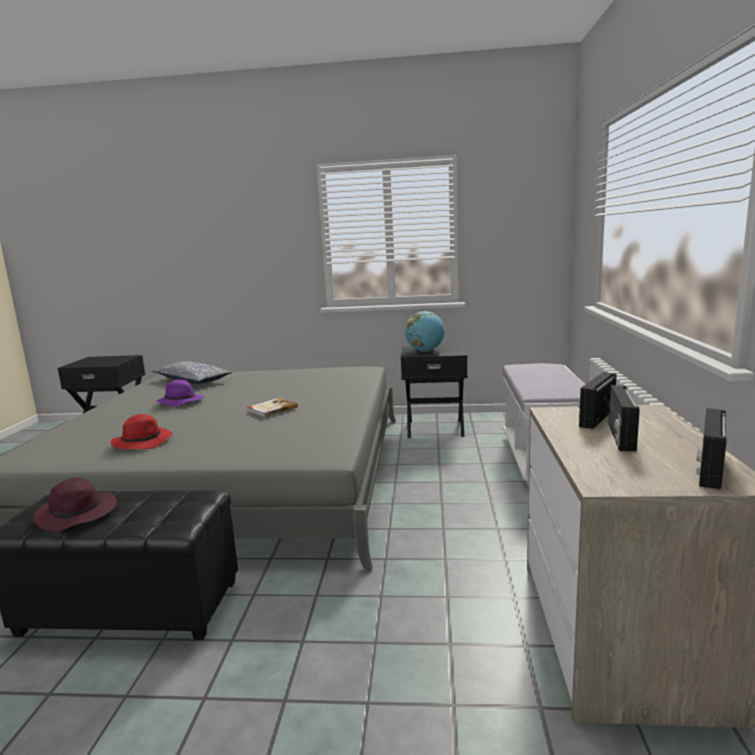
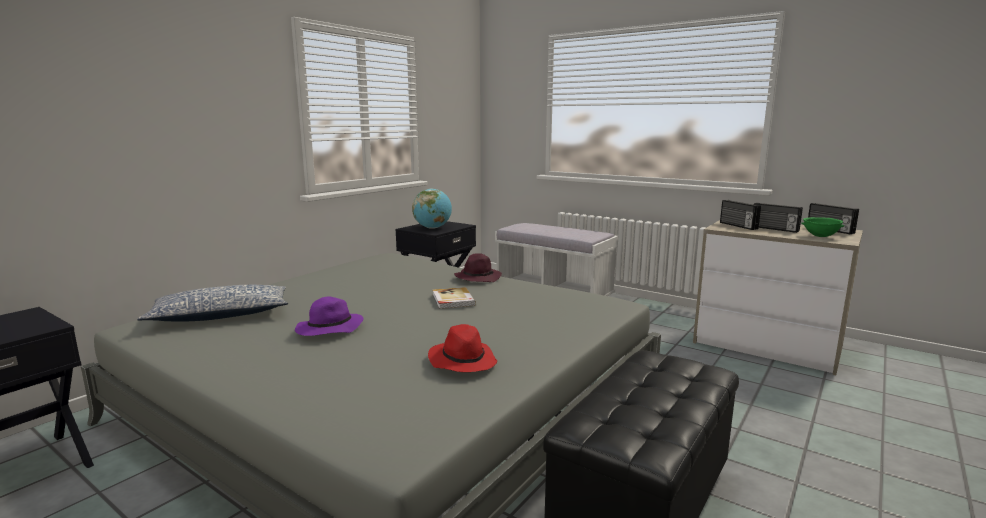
camera: 60 degrees left, 0 degrees up
purple hat [33,477,117,532] -> purple hat moved to [454,253,502,282]
none -> green bowl [801,217,845,237]

